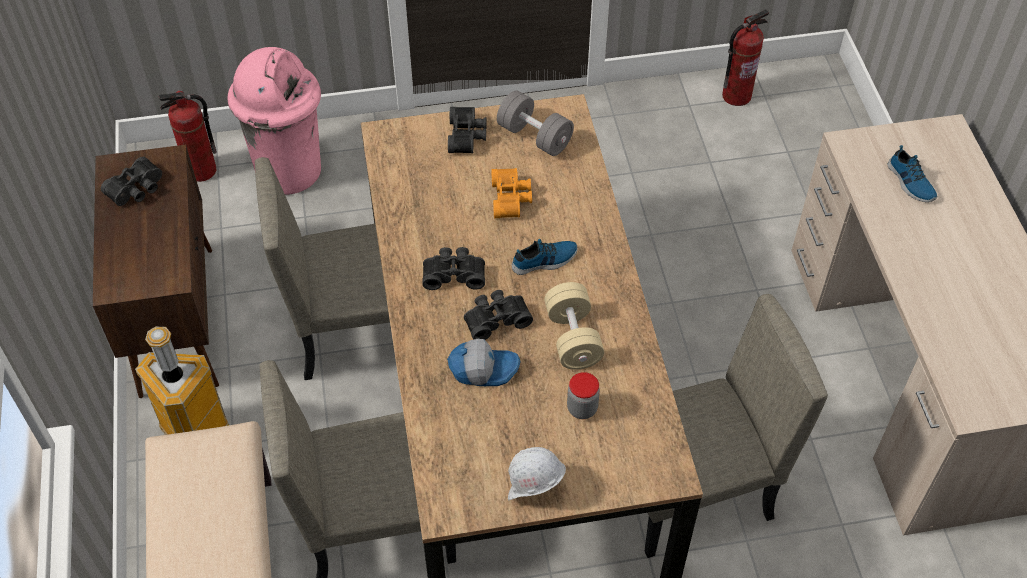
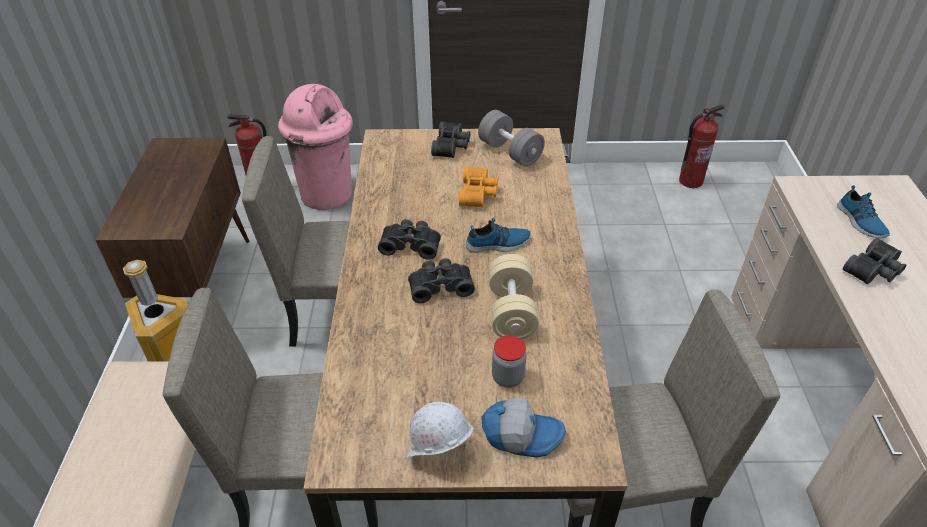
camera: 10 degrees right, 10 degrees down
black binoculars [101,157,162,206] -> black binoculars moved to [843,238,907,284]
cap [447,339,521,386] -> cap moved to [481,398,566,457]

